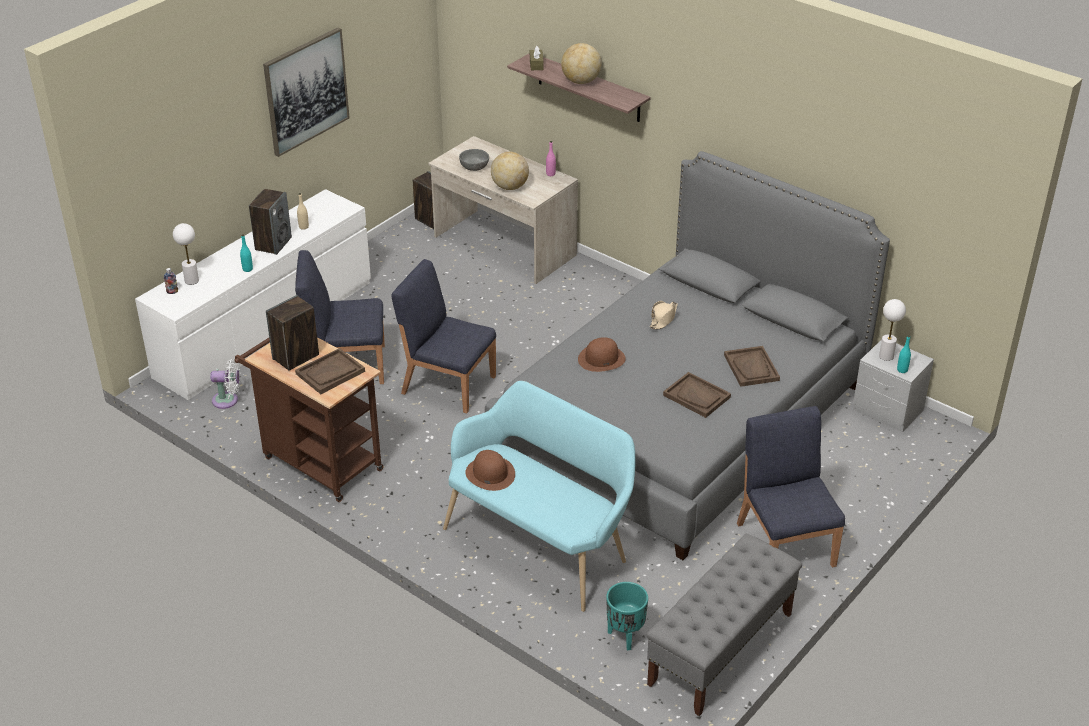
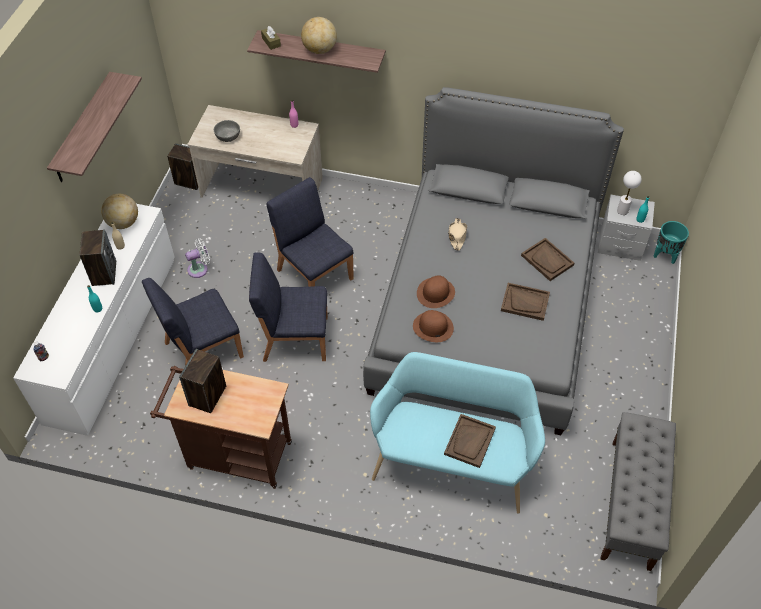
camera: 25 degrees left, 15 degrees up
white table lamp [173,223,199,285] -> none
white fan [210,359,240,409] -> white fan moved to [185,238,210,278]
picture [263,28,350,157] -> shelf [47,72,142,182]
brown tray [295,348,365,394] -> brown tray moved to [444,414,496,468]
brown hat [465,450,515,491] -> brown hat moved to [413,310,454,342]
globe [491,152,529,190] -> globe moved to [101,194,138,229]
turquoise planter [606,582,648,650] -> turquoise planter moved to [654,221,689,264]
blue chair [737,406,845,567] -> blue chair moved to [267,177,354,287]

